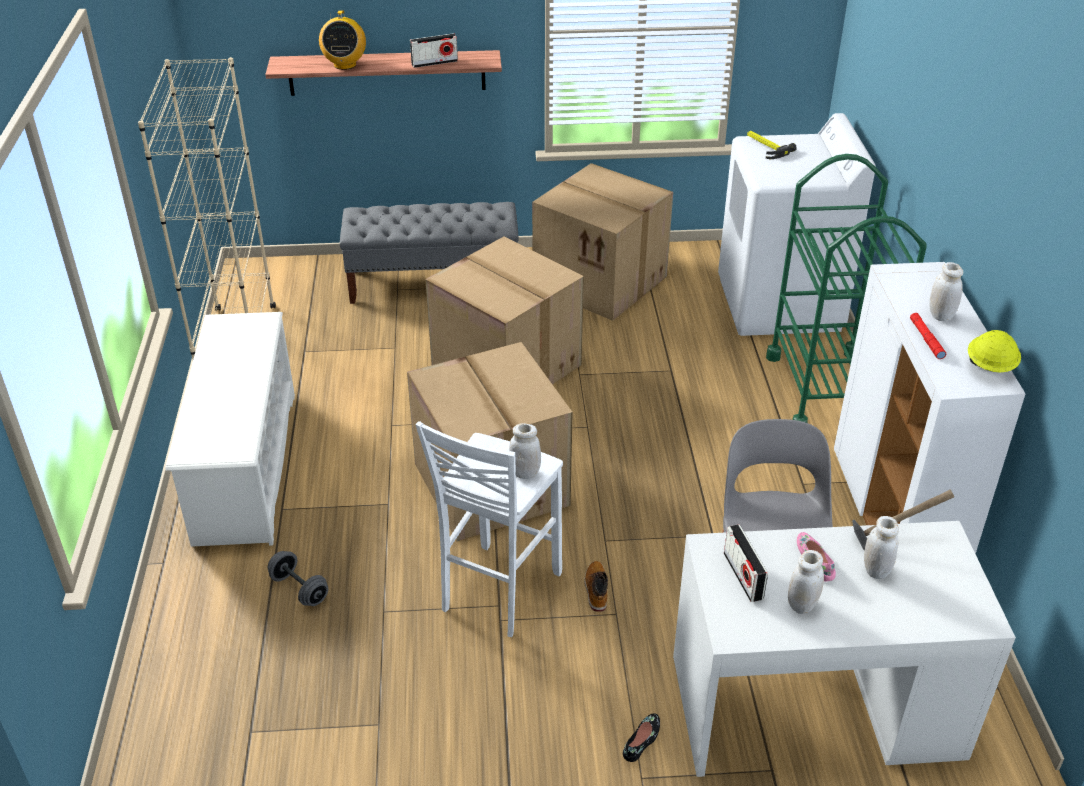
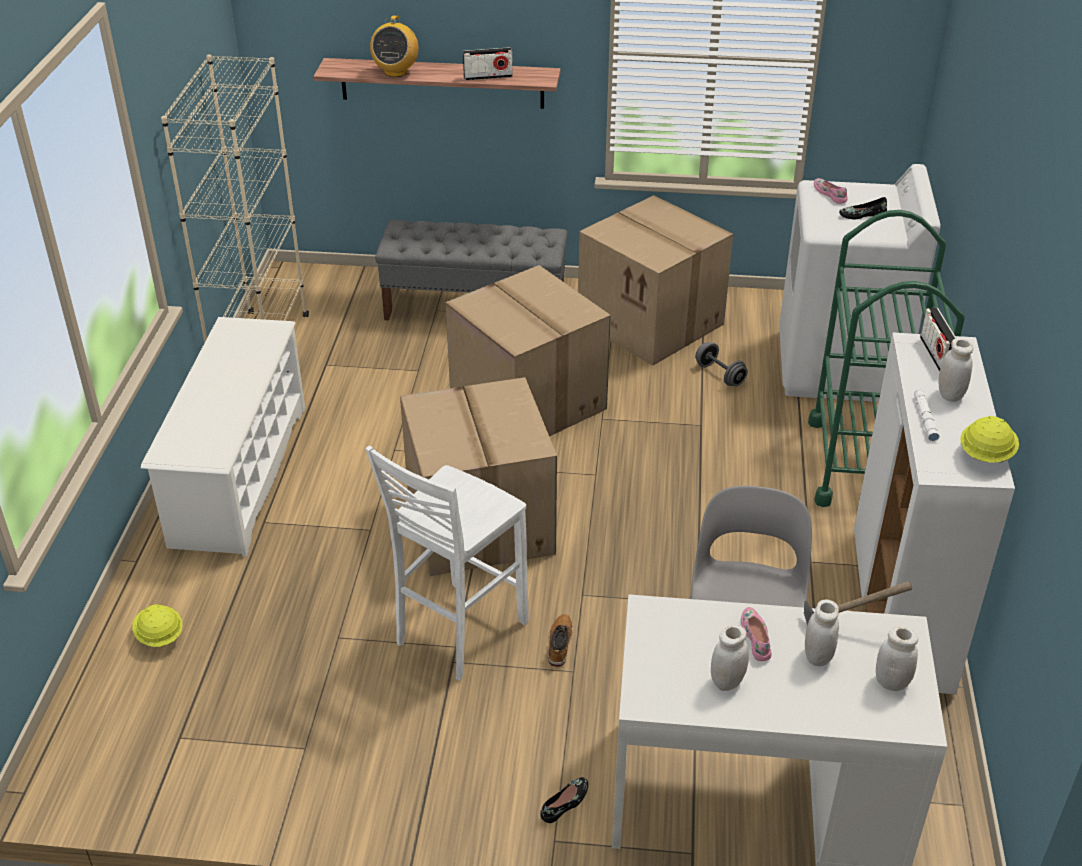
camera: 10 degrees right, 0 degrees up
grey dumbbell [268,551,328,606] -> grey dumbbell moved to [695,342,748,386]
white jar [509,424,541,479] -> white jar moved to [876,627,918,691]
radio [724,524,768,602] -> radio moved to [920,308,956,372]
hammer [747,131,797,160] -> pink shoe [814,178,848,204]
red flashlight [910,313,946,359] -> white flashlight [914,389,940,441]
none -> yellow hard hat [132,604,183,647]
none -> black shoe [839,197,887,219]

